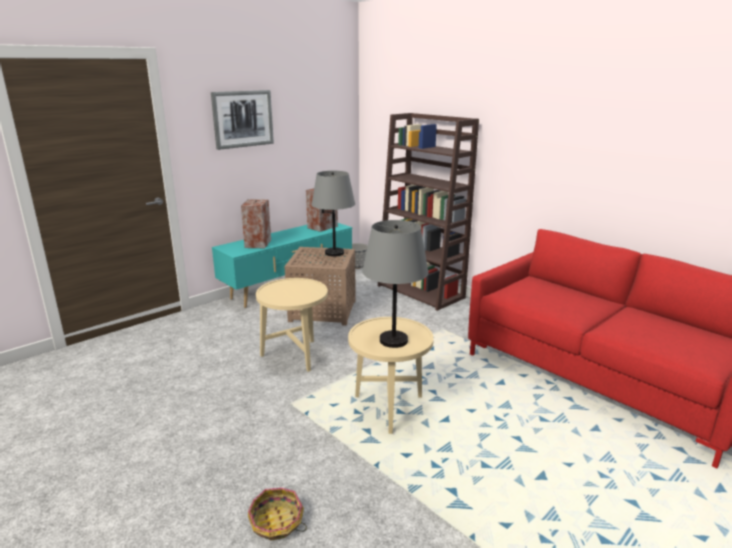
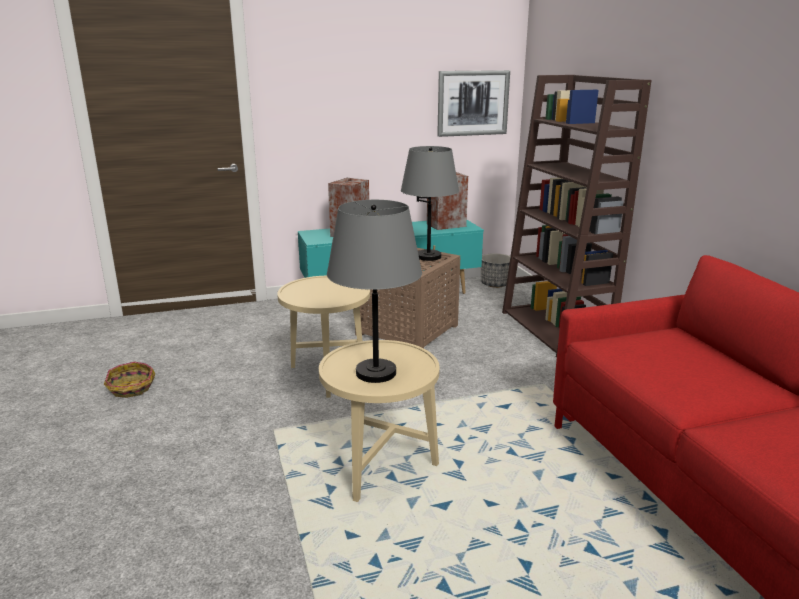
camera: 25 degrees right, 0 degrees up
picture [211,90,274,150] -> picture moved to [437,70,510,137]
basket [248,488,307,541] -> basket moved to [104,362,155,398]

